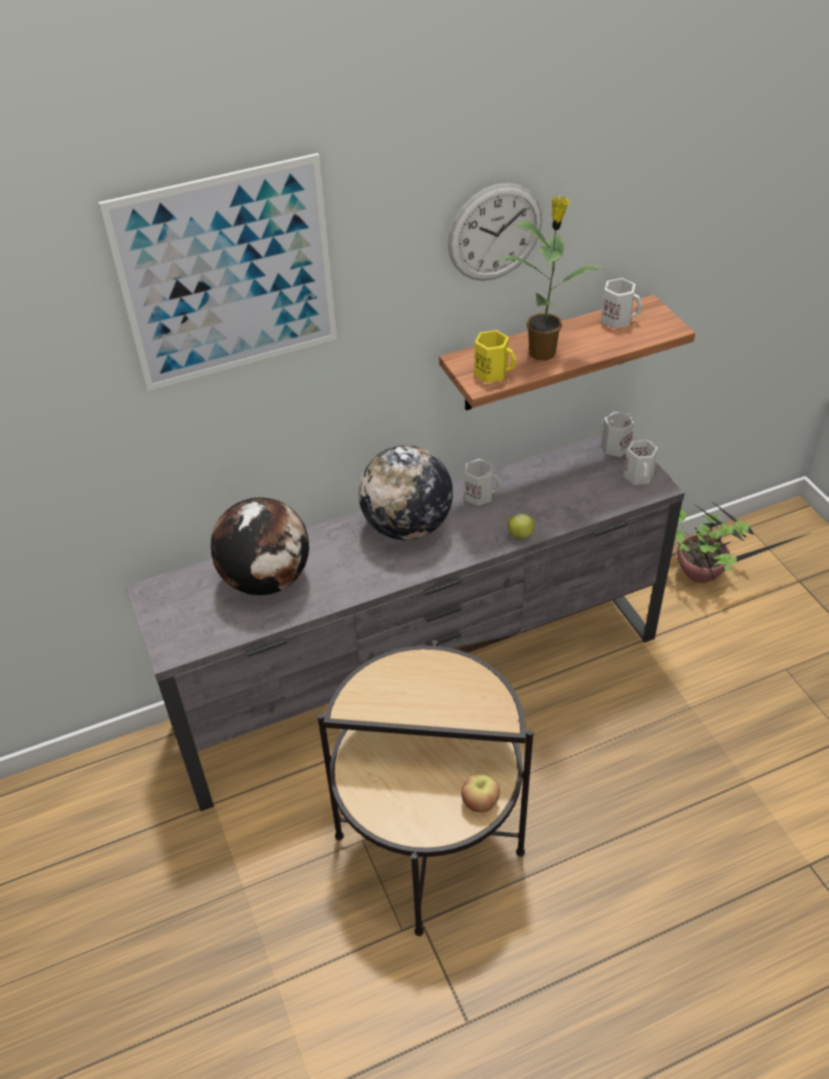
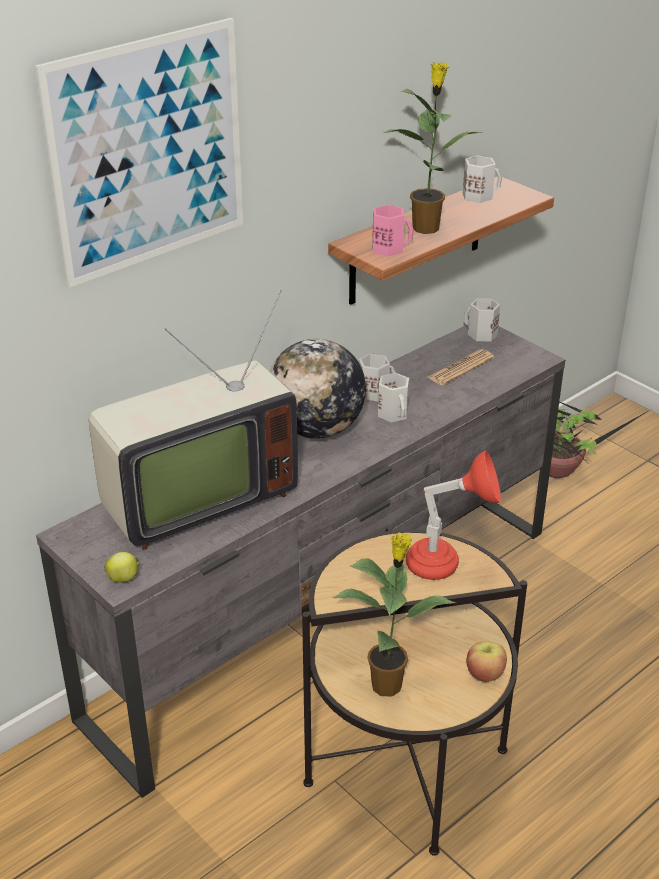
camera: 20 degrees left, 10 degrees down
globe [211,497,309,595] -> television [89,290,298,550]
wall clock [448,183,542,281] -> none
yellow mug [475,330,516,383] -> pink mug [372,205,414,257]
apple [507,514,536,538] -> apple moved to [104,552,140,582]
white mug [623,440,658,485] -> white mug moved to [378,373,409,423]
none -> potted plant [332,532,456,697]
none -> red table lamp [406,450,501,580]
none -> newspaper [428,349,494,385]

